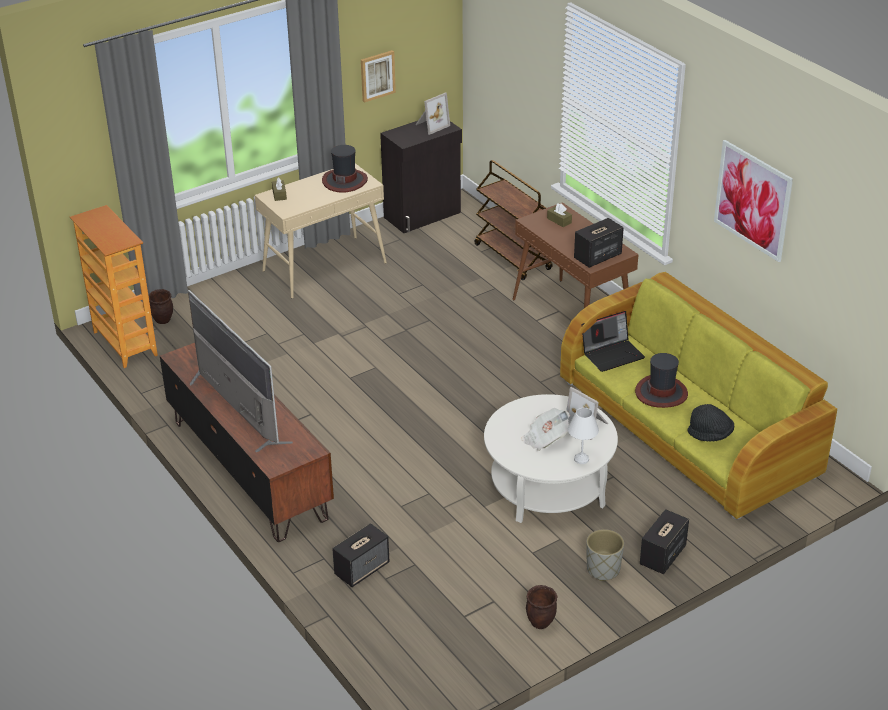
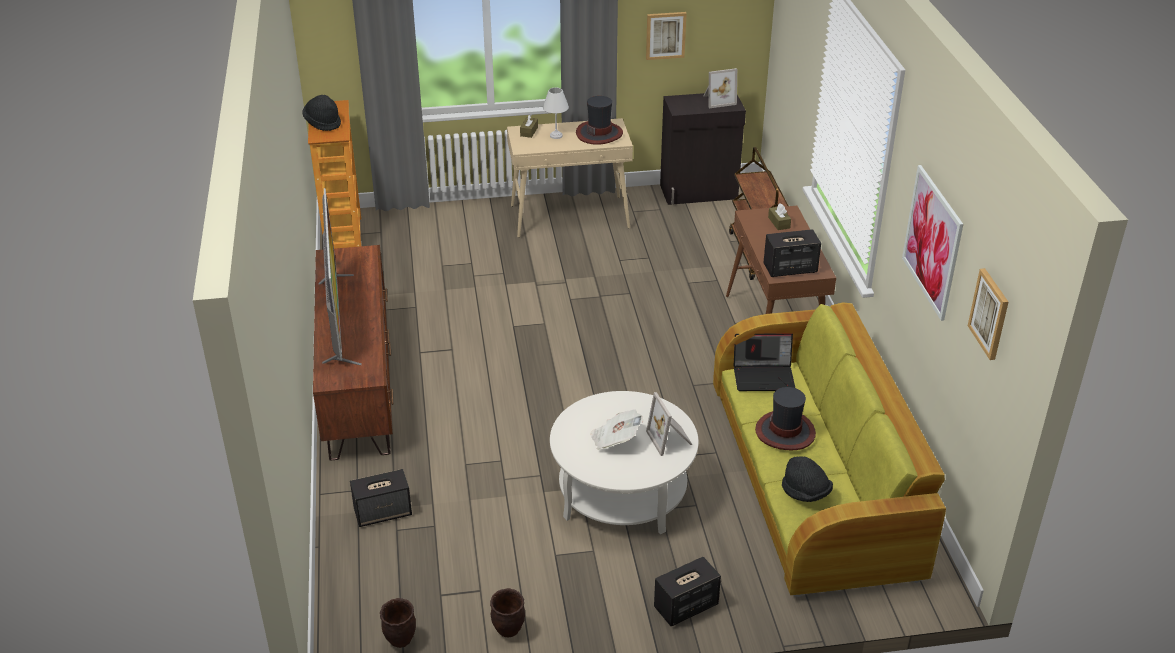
camera: 25 degrees right, 0 degrees up
brown planter [148,289,173,324] -> brown planter moved to [380,598,416,648]
white table lamp [568,407,599,464] -> white table lamp moved to [543,87,569,139]
grey planter [586,529,624,581] -> none
none -> black hat [302,95,341,131]
none -> picture [968,268,1008,360]

